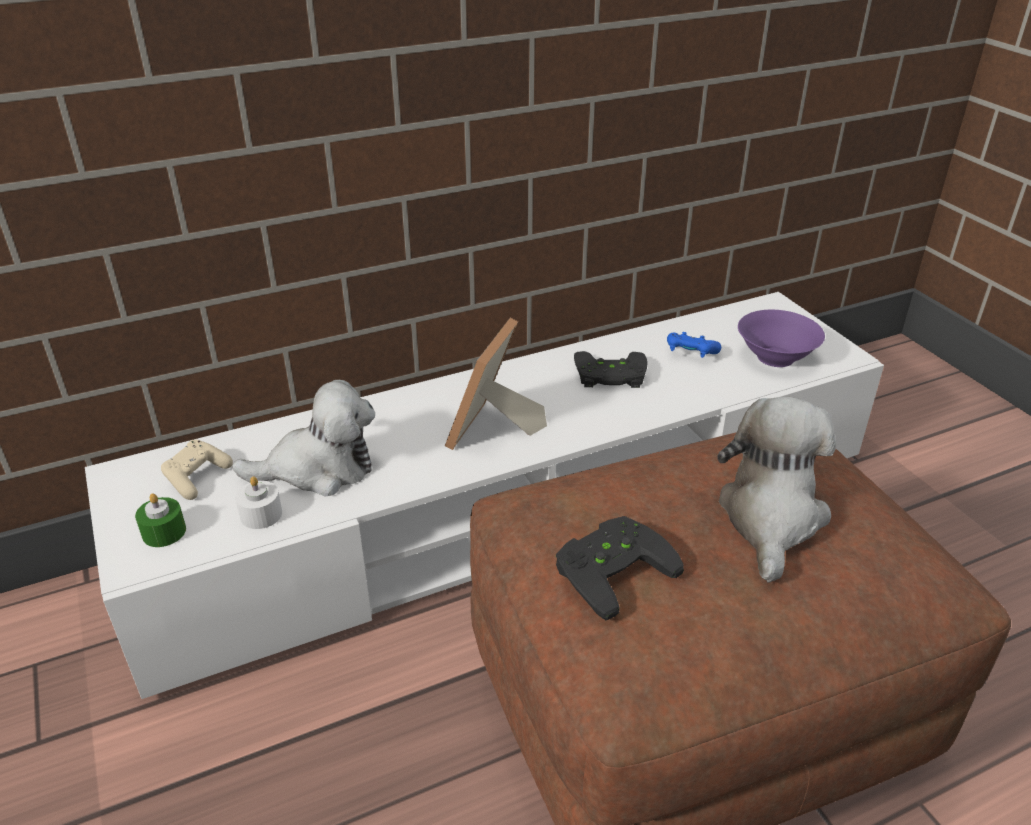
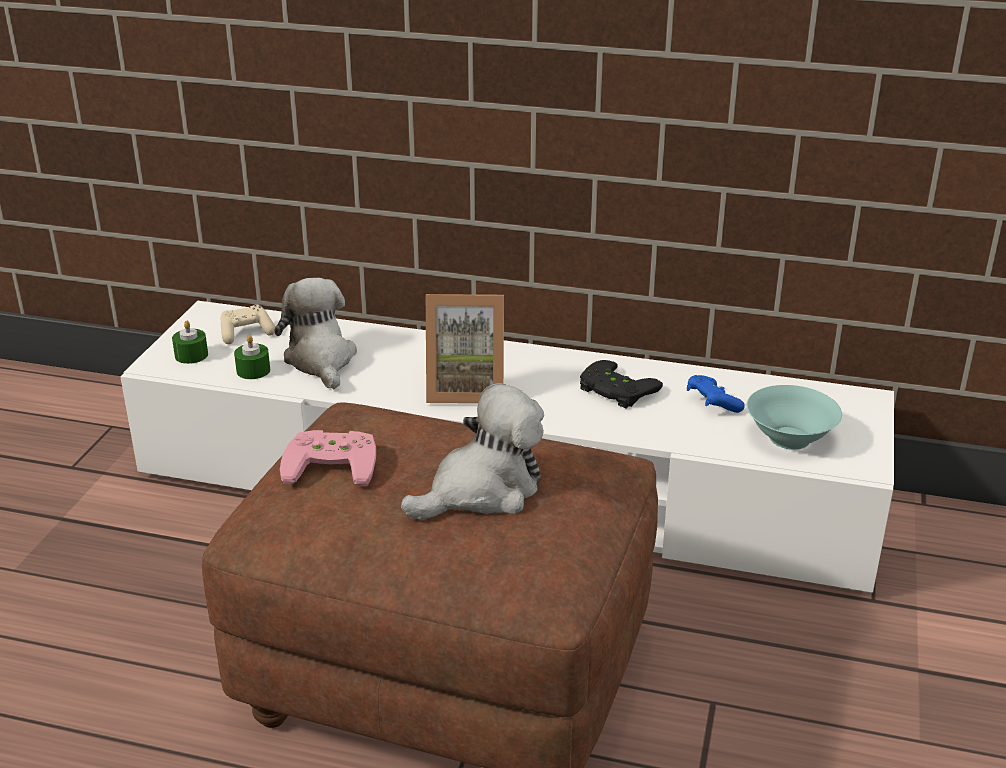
camera: 40 degrees right, 5 degrees down
plush toy [232,380,375,497] -> plush toy turned 135 degrees counterclockwise [274,278,357,389]
white candle [235,476,282,529] -> green candle [234,335,270,379]
picture frame [445,318,547,450] -> picture frame turned 150 degrees counterclockwise [426,294,504,404]
black game controller [556,516,684,620] -> pink game controller [280,430,376,486]
purple bowl [738,310,825,367] -> turquoise bowl [747,385,842,450]

